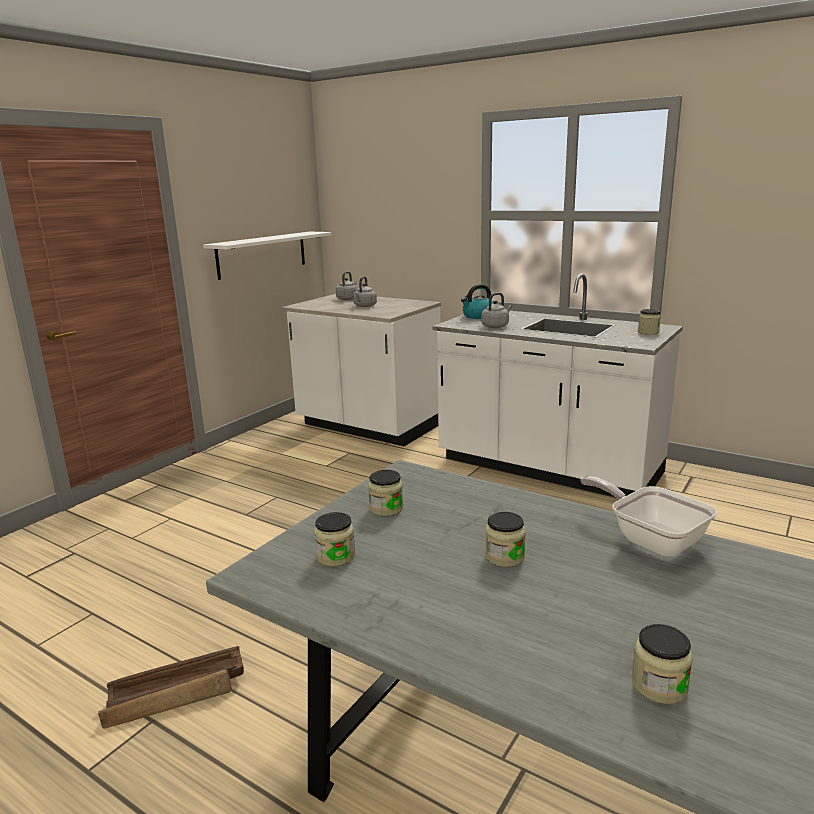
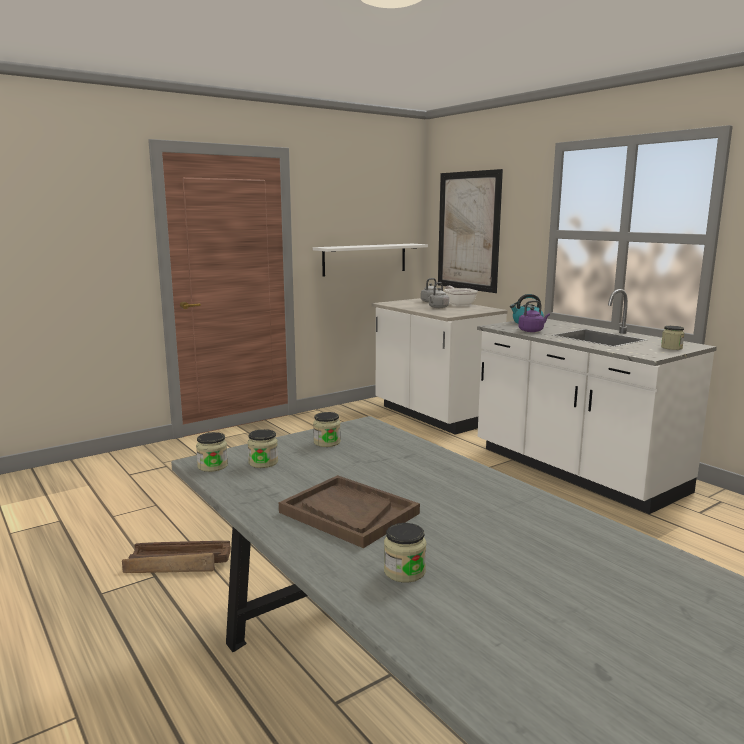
camera: 20 degrees right, 5 degrees down
grey kettle [481,293,512,328] -> purple kettle [518,300,550,332]
jar [485,512,526,567] -> jar moved to [196,432,228,472]
frying pan [580,476,717,558] -> frying pan moved to [444,286,478,306]
none -> brown tray [279,475,420,548]
none -> picture [438,169,503,293]

